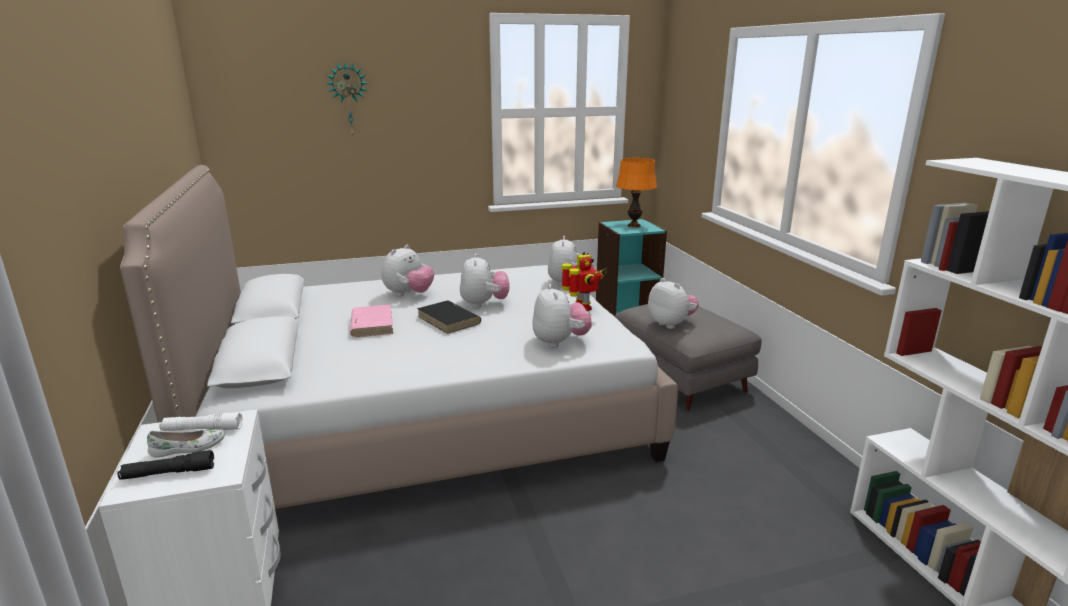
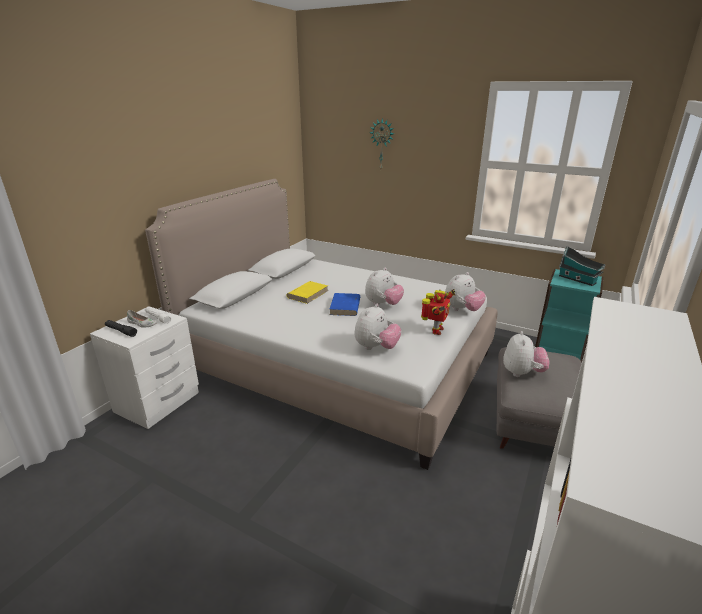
camera: 45 degrees right, 5 degrees up
pink book [350,305,393,337] -> yellow book [286,281,328,304]
plush toy [382,245,434,297] -> none
black book [417,301,481,334] -> blue book [330,293,360,316]
orange table lamp [616,158,657,228] -> toy house [559,246,605,286]

